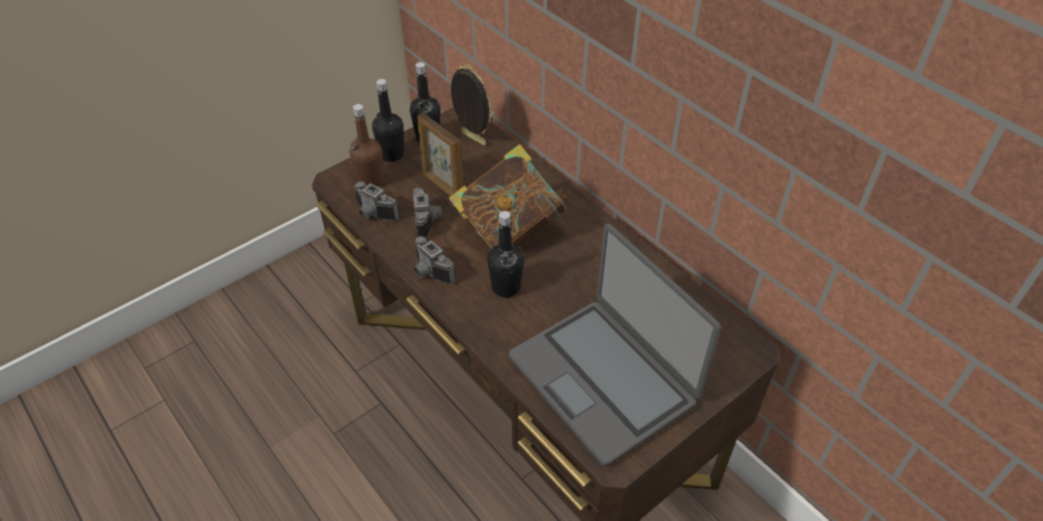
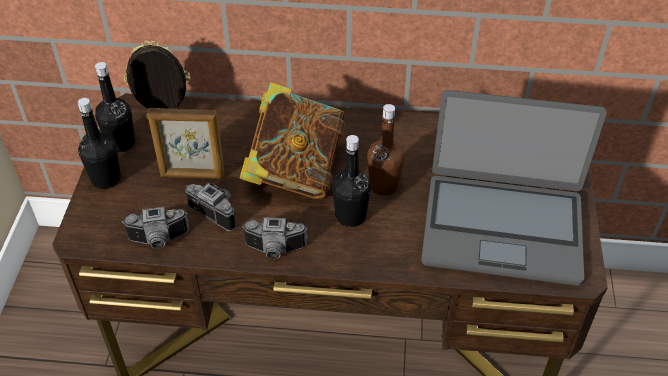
camera: 45 degrees left, 0 degrees up
brown bottle [349,104,384,186] -> brown bottle moved to [367,104,405,196]

